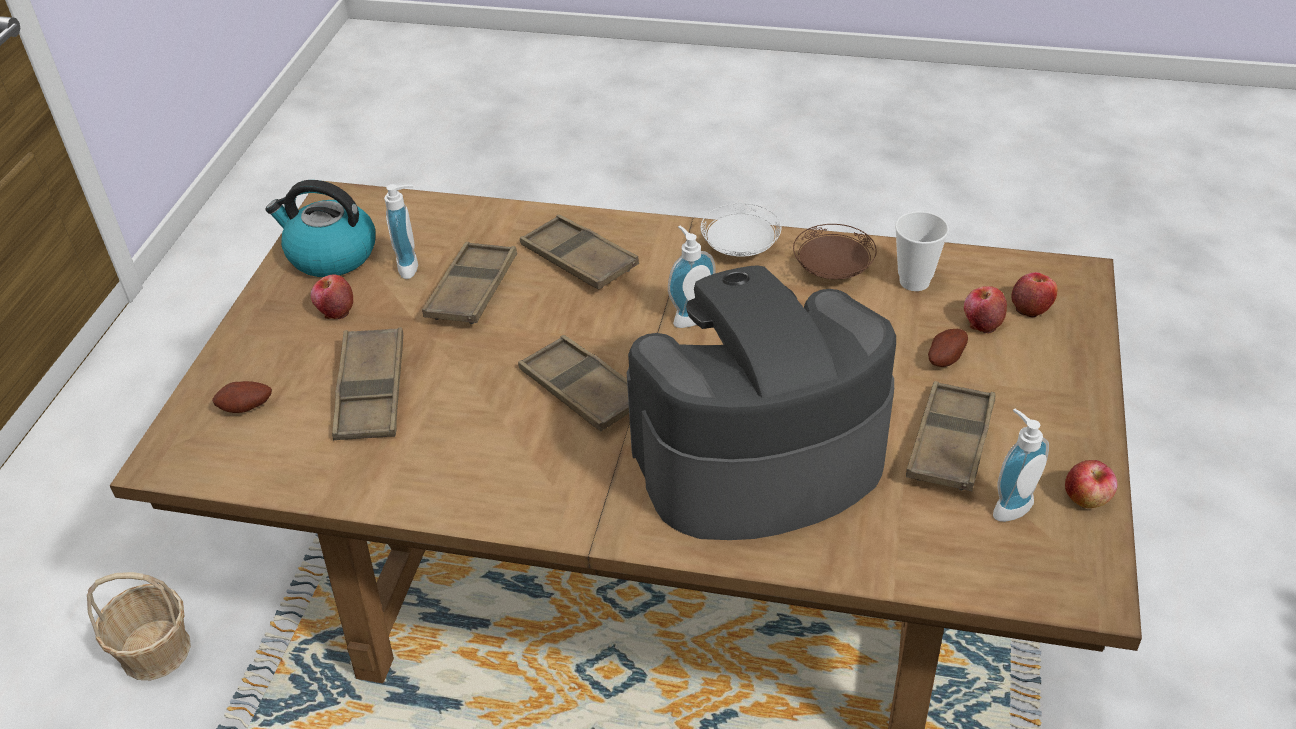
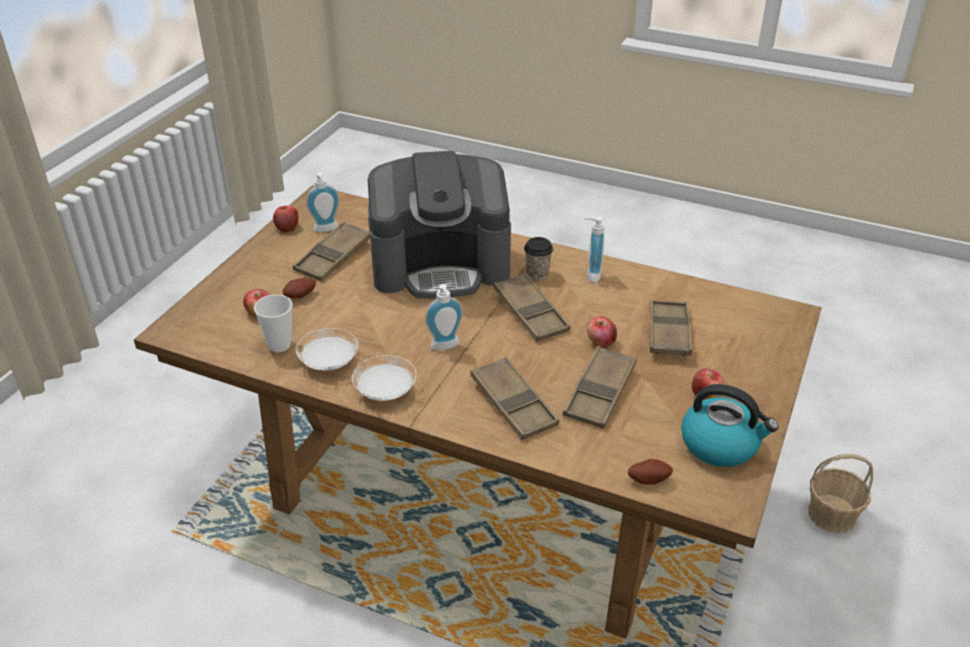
camera: 170 degrees left, 5 degrees down
potato [212,381,272,413] -> potato moved to [628,459,673,485]
soap dispenser [384,184,418,279] -> soap dispenser moved to [584,217,605,283]
brown plate [793,224,877,279] -> white plate [296,328,358,370]
apple [1011,272,1058,318] -> apple moved to [587,316,617,349]
none -> cup [524,237,553,280]

